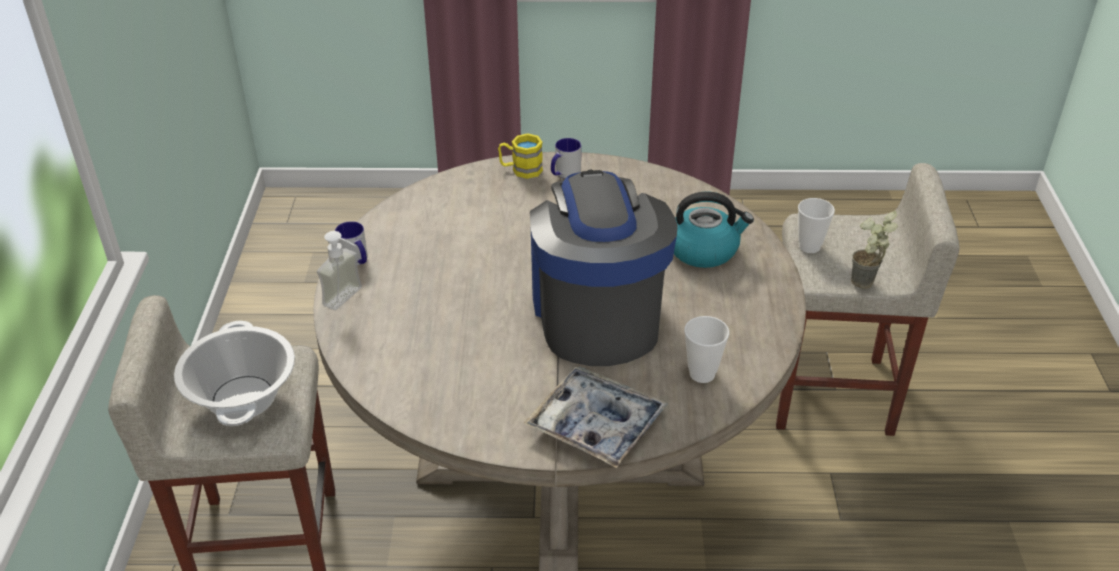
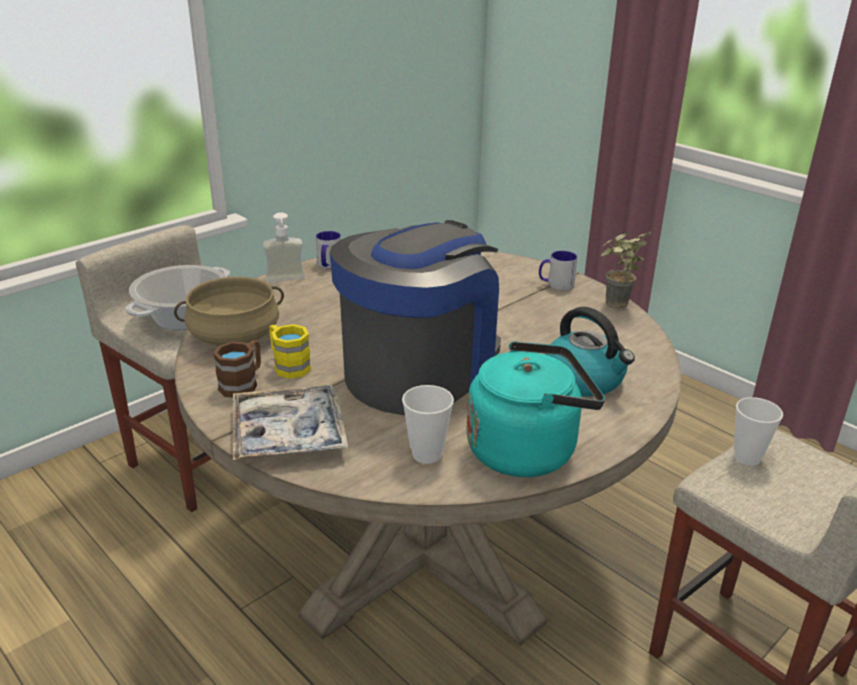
camera: 45 degrees right, 10 degrees down
yellow mug [498,133,543,179] -> yellow mug moved to [269,324,311,379]
potted plant [851,211,898,289] -> potted plant moved to [601,231,651,309]
none -> beige cooking pot [174,276,284,346]
none -> brown mug [213,340,261,398]
none -> turquoise kettle [466,341,605,477]

